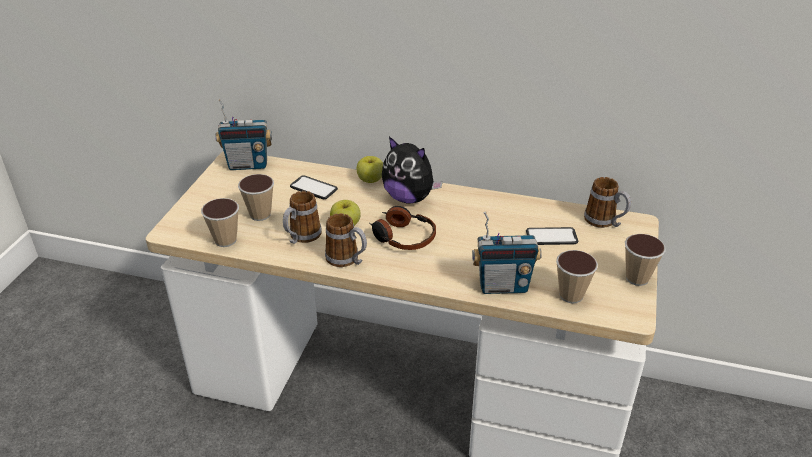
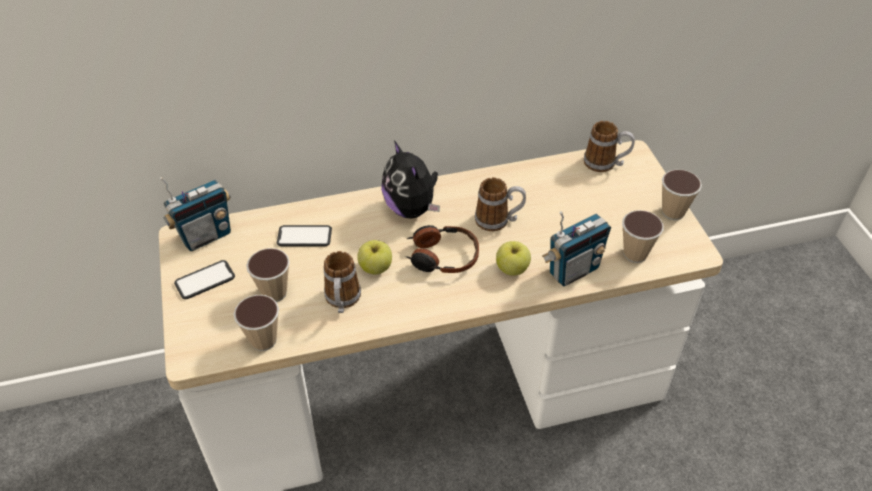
camera: 30 degrees left, 10 degrees up
mug [325,213,367,267] -> mug moved to [475,177,526,231]
apple [357,156,383,183] -> apple moved to [496,241,531,276]
plush toy [382,137,443,203] -> plush toy turned 60 degrees clockwise [381,140,440,219]
phone [526,227,578,245] -> phone moved to [174,260,235,299]

